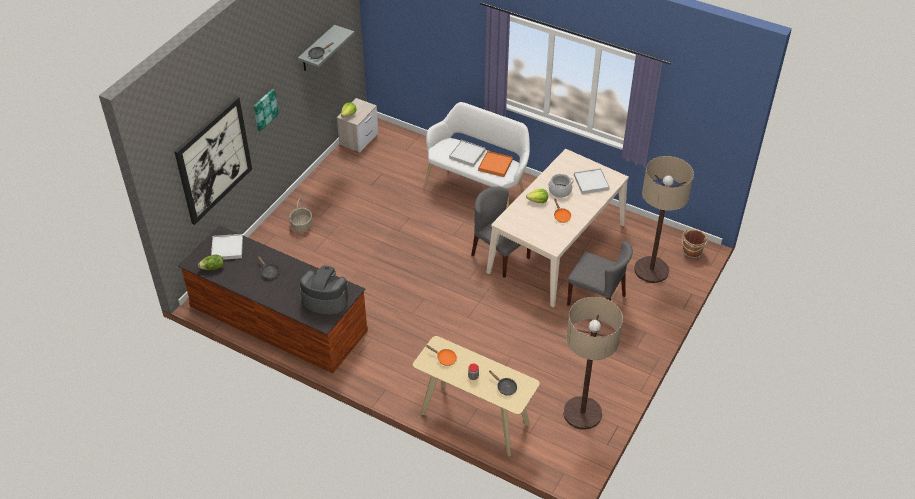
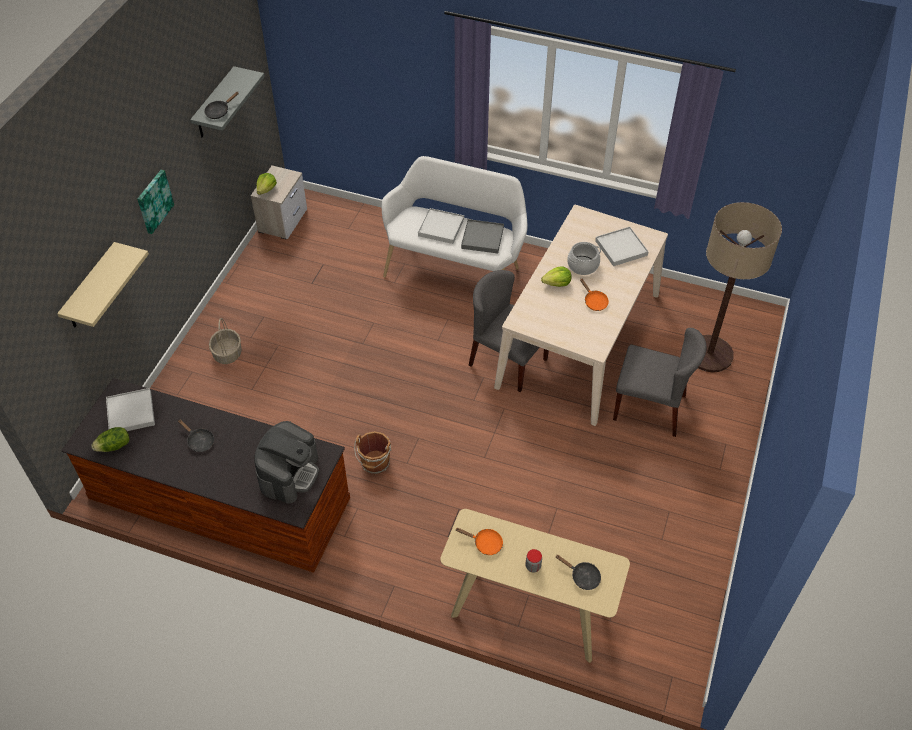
camera: 10 degrees left, 5 degrees up
picture [174,96,252,225] -> beige shelf [57,242,149,327]
coffee machine [300,266,349,314] -> coffee machine turned 105 degrees clockwise [255,421,319,504]
orange tray [478,151,513,177] -> grey tray [461,219,504,253]
floor lamp [563,297,623,430] -> none
brown bucket [682,229,708,259] -> brown bucket moved to [354,431,392,474]

